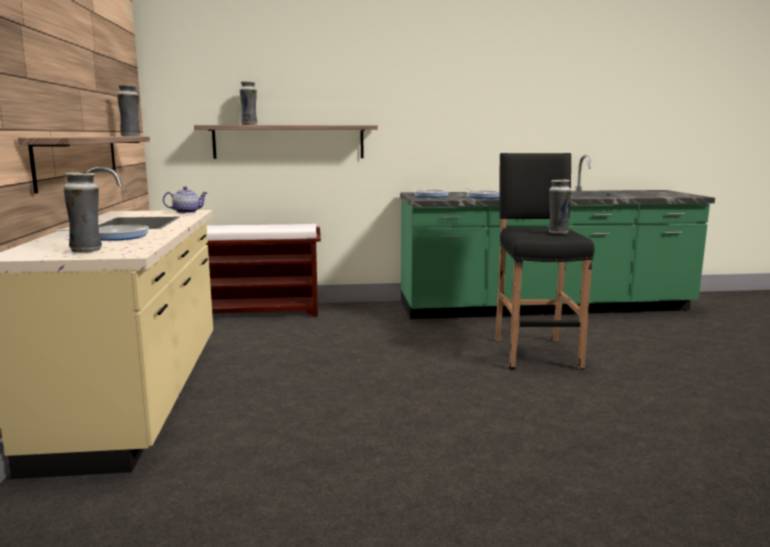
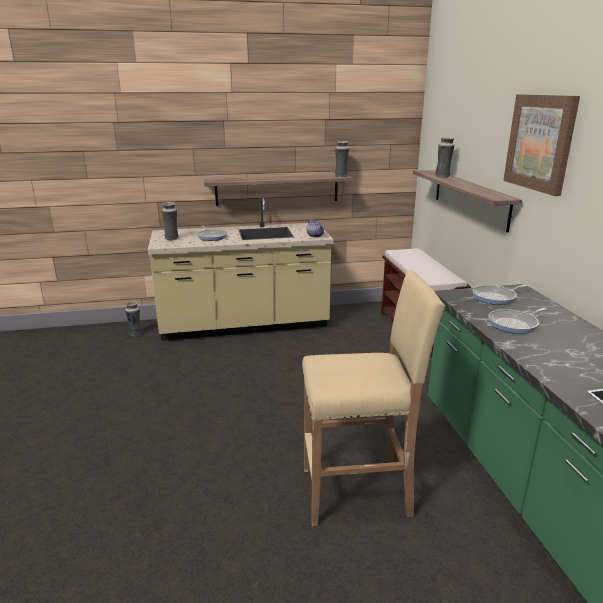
camera: 85 degrees right, 10 degrees up
black stool [495,153,594,370] -> beige stool [302,270,445,526]
vase [548,179,571,234] -> vase moved to [125,301,142,337]
none -> picture [503,94,580,196]

